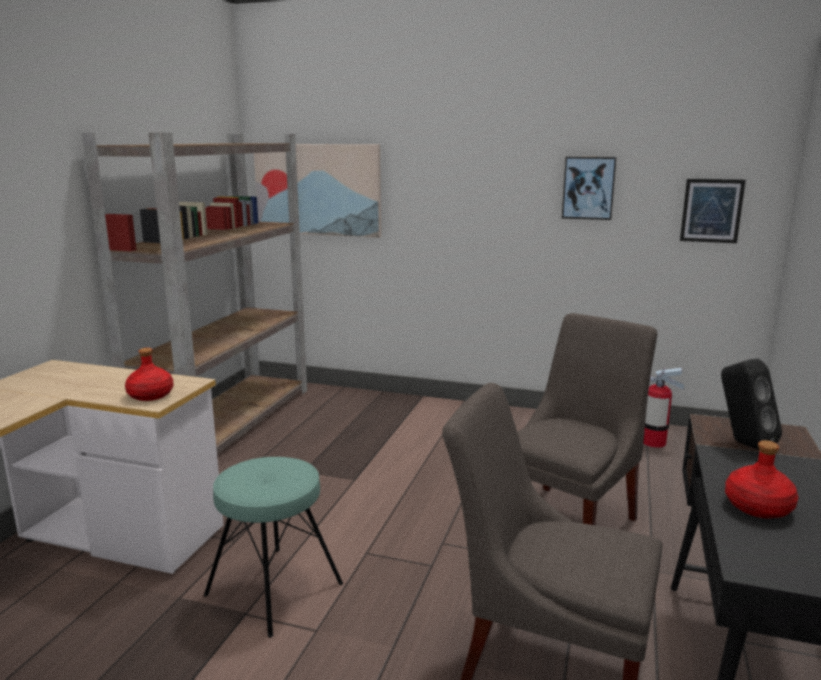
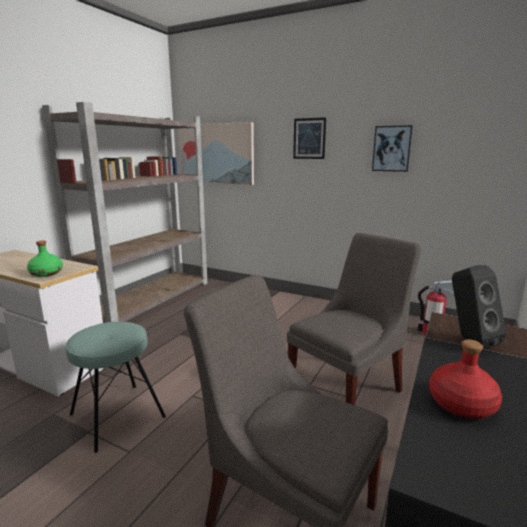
camera: 10 degrees right, 0 degrees up
red bottle [125,348,174,401] -> green bottle [27,240,63,277]
picture [680,179,746,243] -> picture moved to [293,117,326,159]

